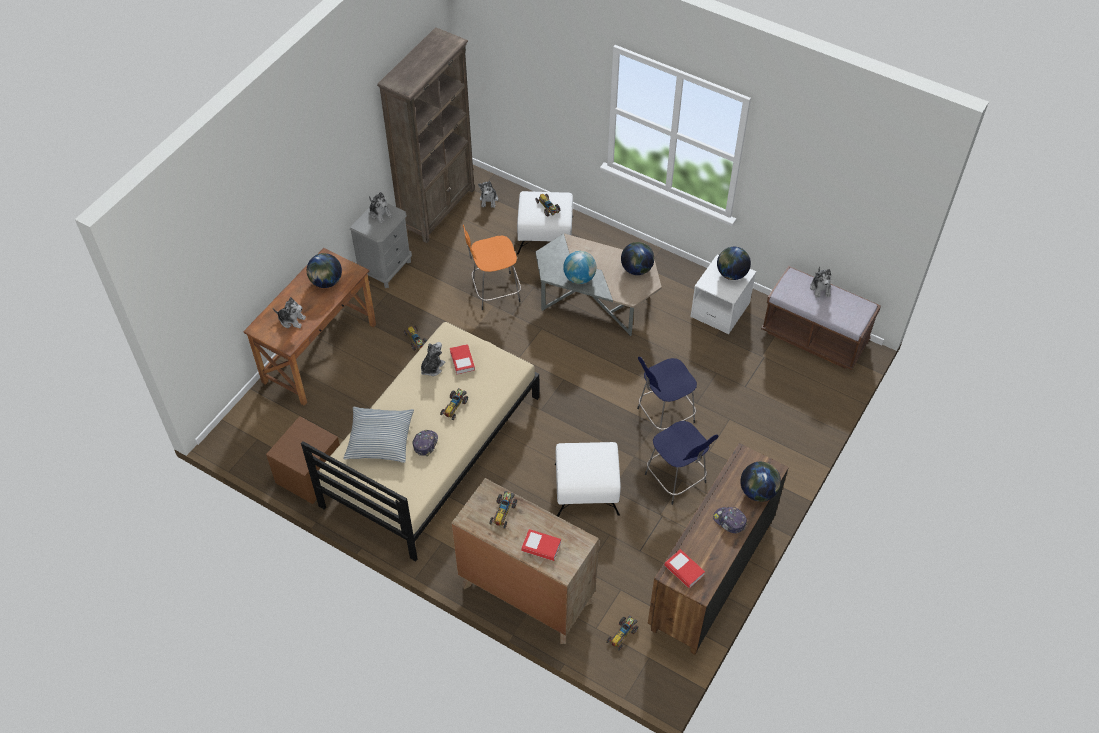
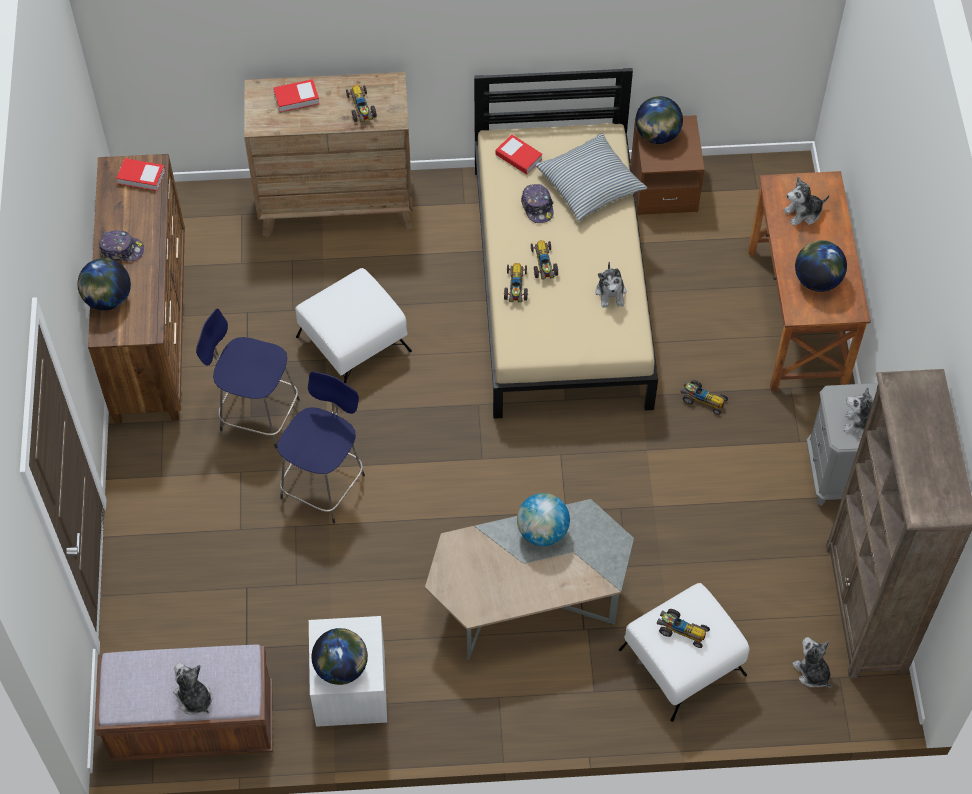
camera: 145 degrees right, 5 degrees up
book [450,344,475,375] -> book moved to [496,134,542,175]
orange stool [463,225,521,310] -> none
toy car [606,615,638,651] -> toy car moved to [503,263,529,303]
globe [621,242,654,275] -> globe moved to [635,96,683,144]

